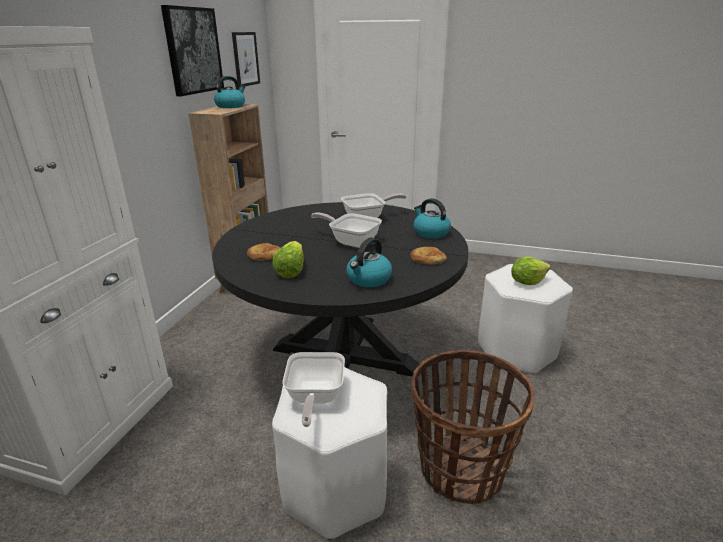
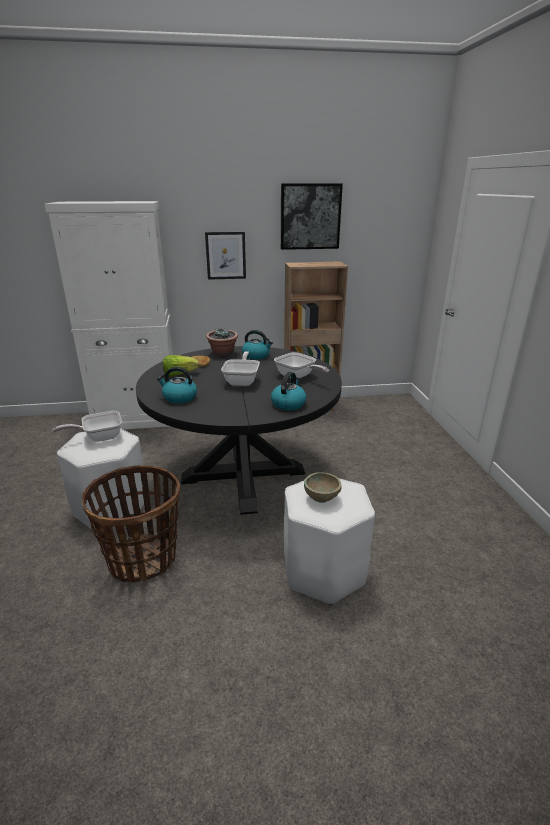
camera: 65 degrees right, 0 degrees up
kettle [214,76,245,108] -> kettle moved to [242,330,273,360]
picture [232,32,260,87] -> picture moved to [205,232,246,280]
bread [410,247,447,265] -> none
lettuce [511,257,550,285] -> beige bowl [304,472,341,503]
none -> potted plant [206,328,238,356]

